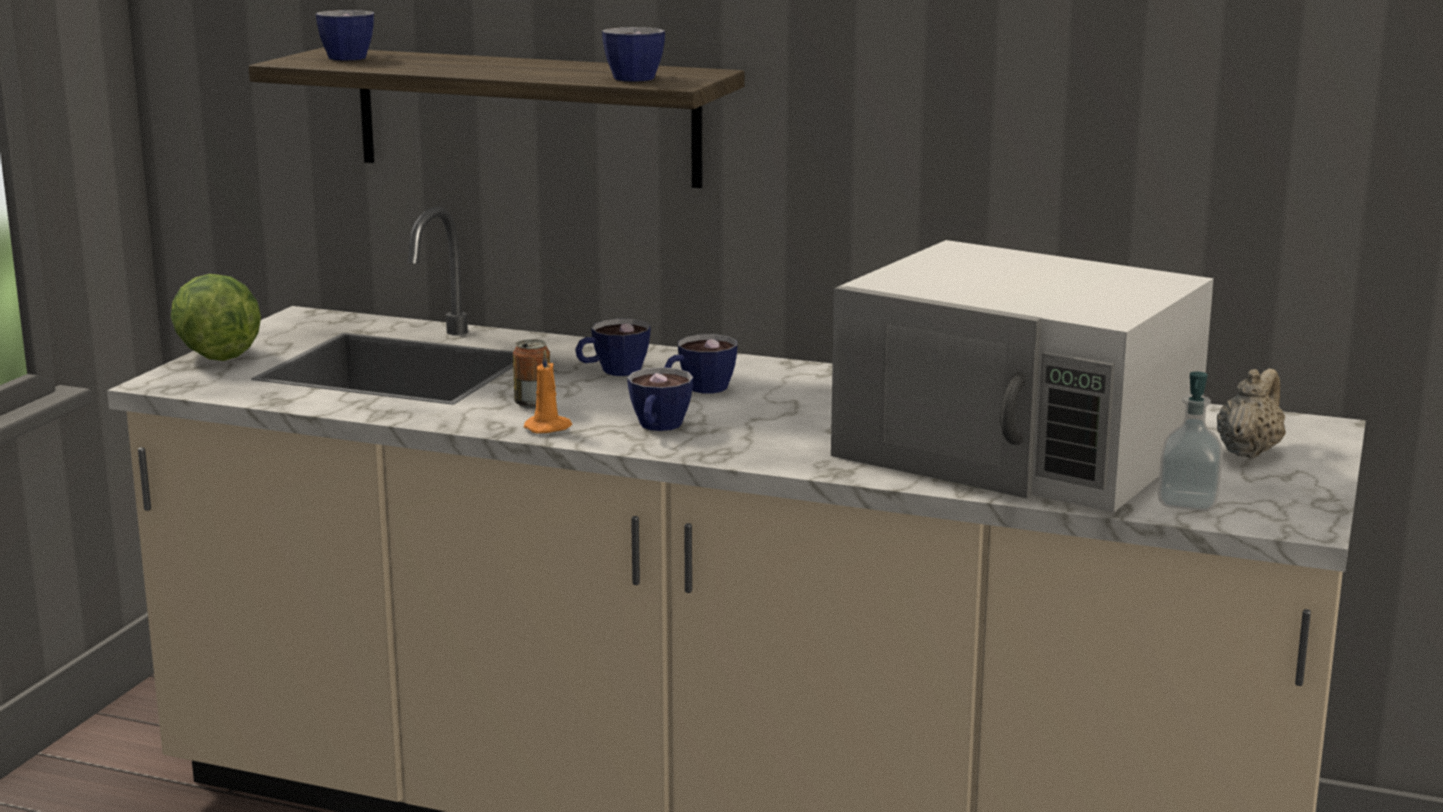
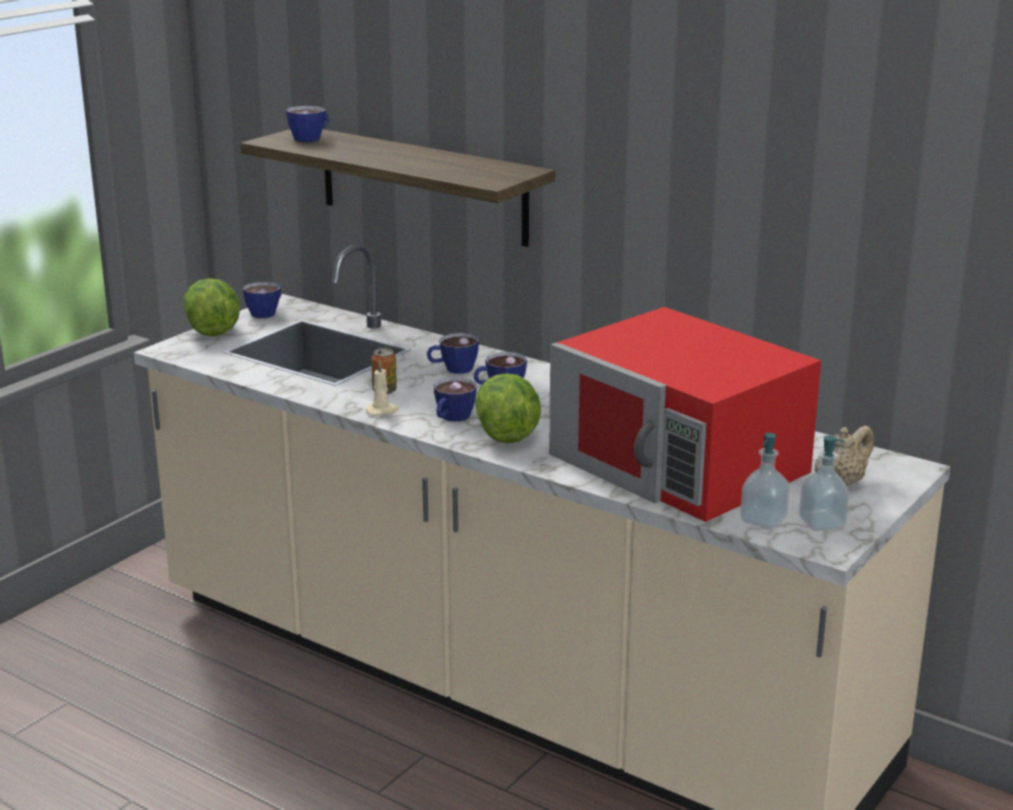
camera: 15 degrees right, 5 degrees up
orange candle [524,349,572,434] -> beige candle [366,361,399,416]
cup [602,27,665,82] -> cup moved to [243,282,281,318]
white microwave [831,240,1214,512] -> red microwave [549,307,821,522]
none -> lettuce [475,373,541,443]
none -> soap dispenser [799,436,849,531]

